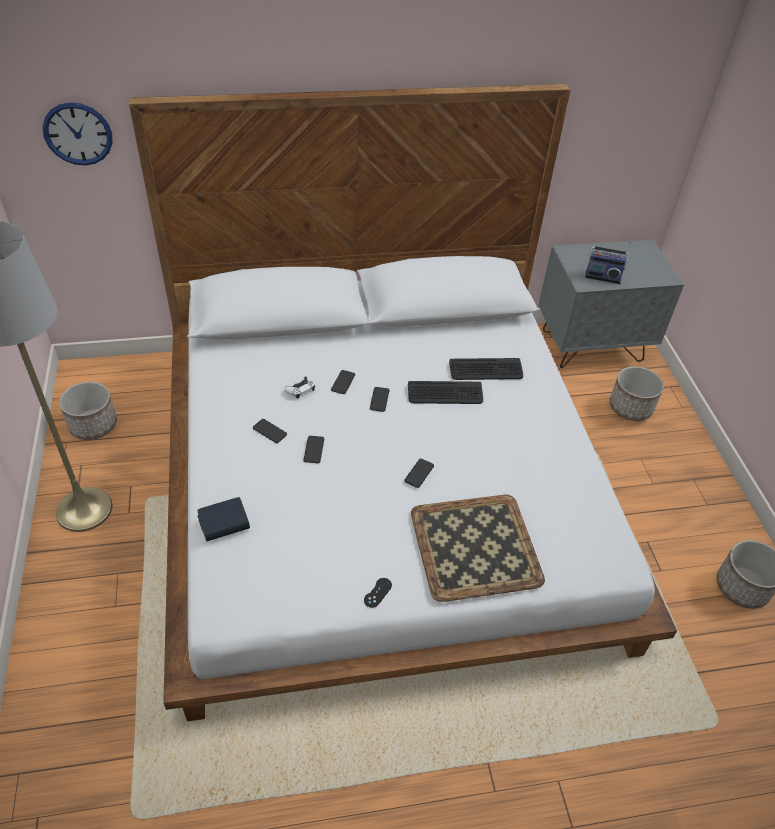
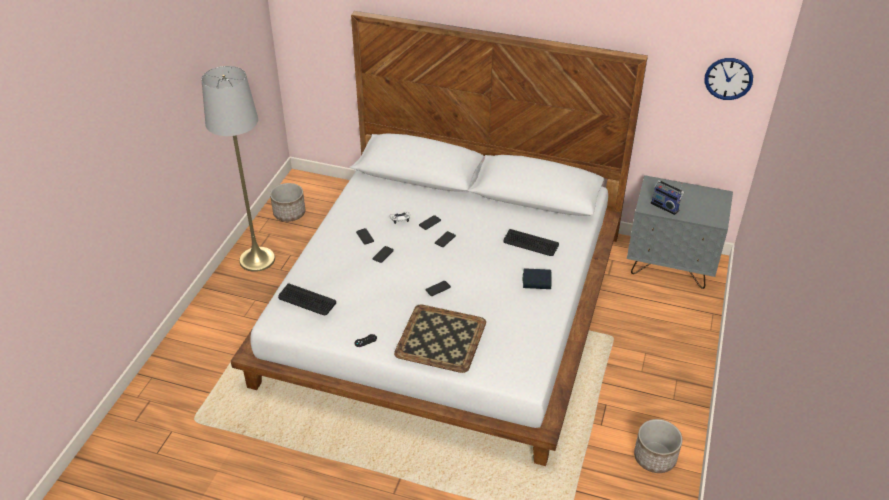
camera: 30 degrees right, 5 degrees down
wall clock [42,102,113,166] -> wall clock moved to [705,58,753,100]
book [197,497,250,542] -> book moved to [523,269,552,289]
keyboard [408,381,483,404] -> keyboard moved to [278,284,336,315]
planter [610,366,664,421] -> none

